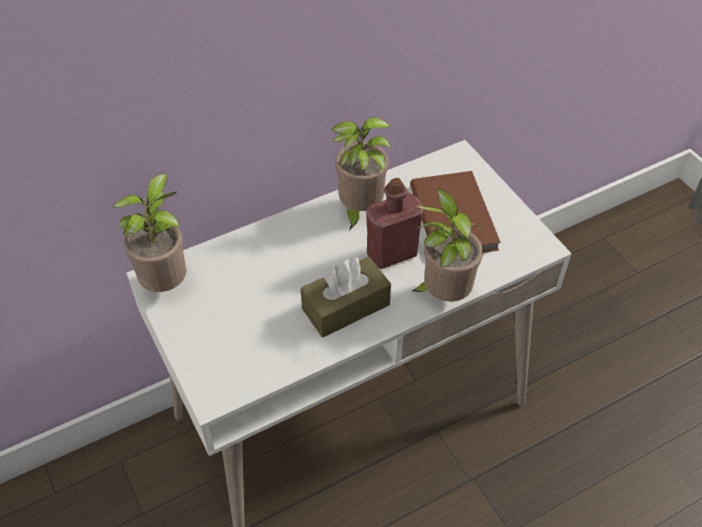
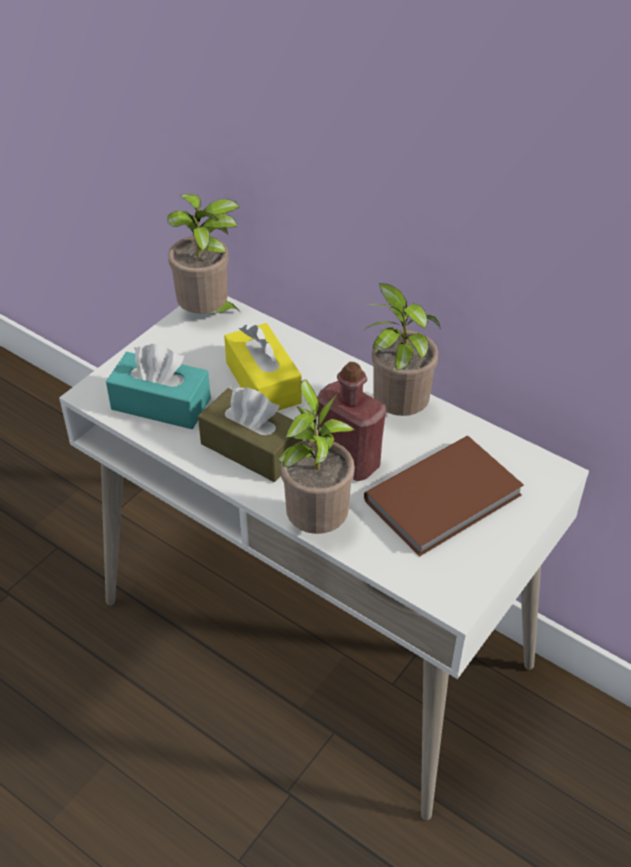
camera: 65 degrees right, 5 degrees down
none -> turquoise tissue box [106,344,211,429]
none -> yellow tissue box [224,323,302,411]

